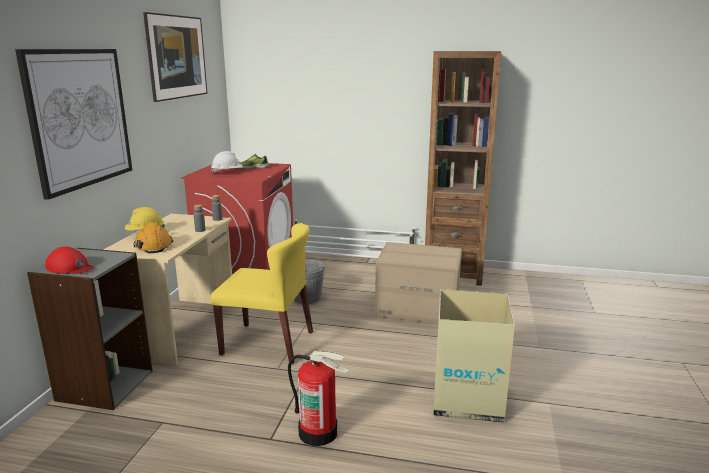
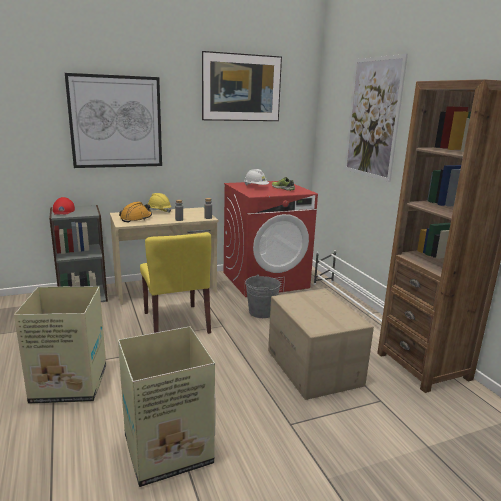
camera: 55 degrees right, 0 degrees up
fire extinguisher [288,351,349,446] -> cardboard box [14,286,106,404]
none -> picture [344,54,408,182]

